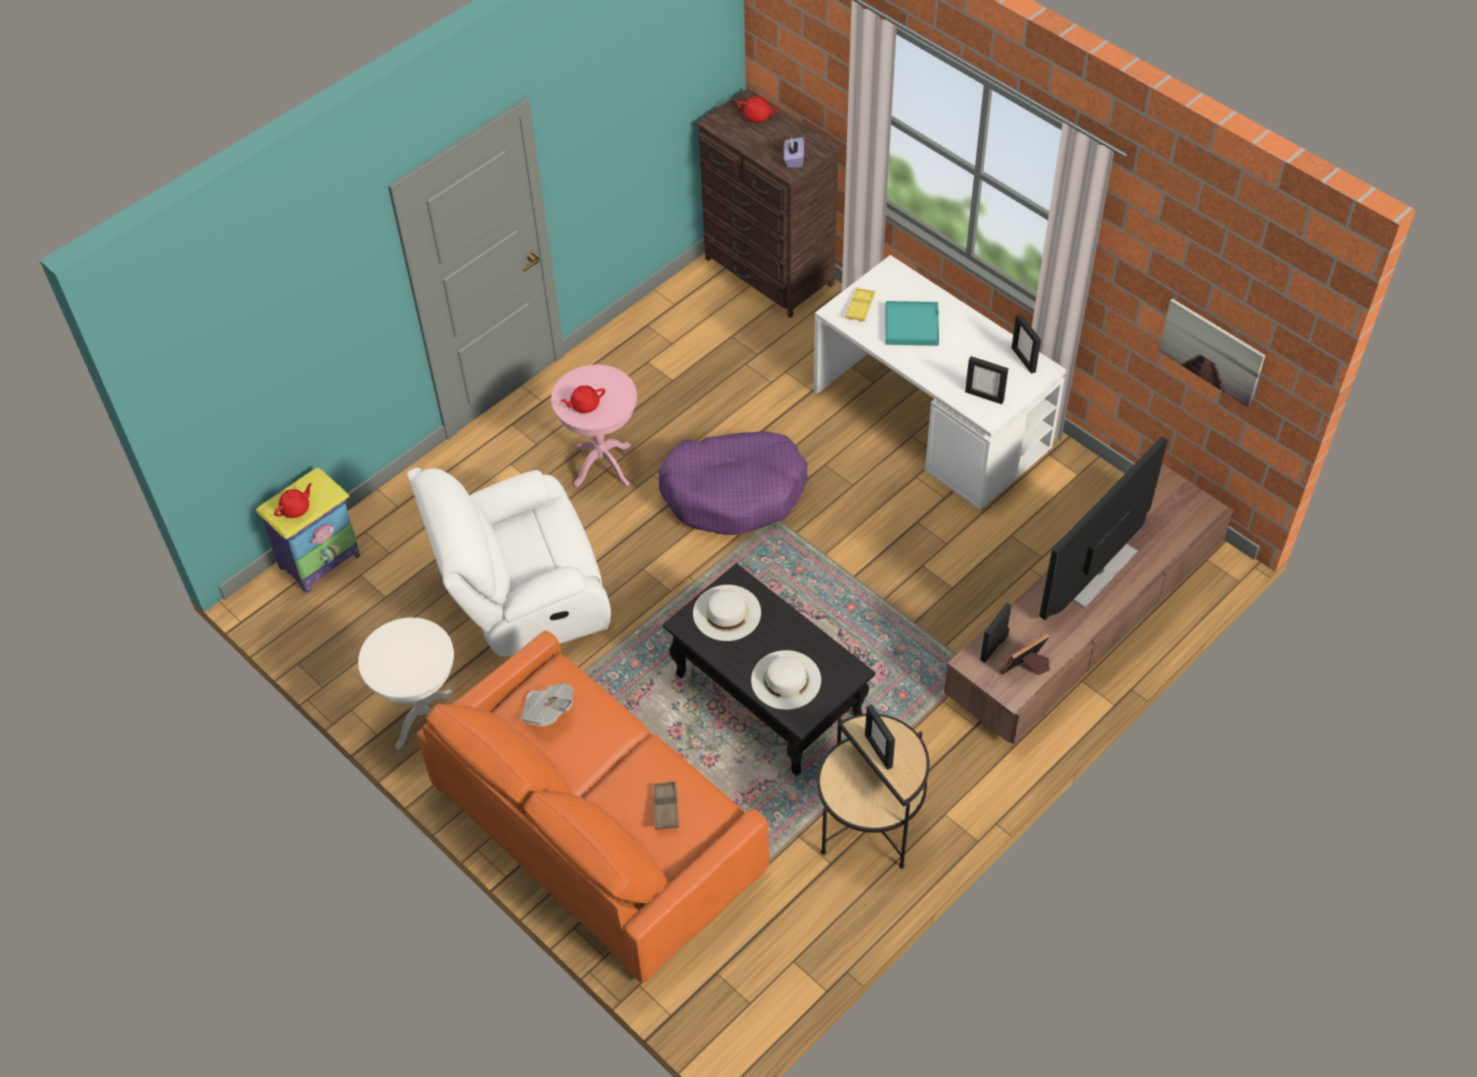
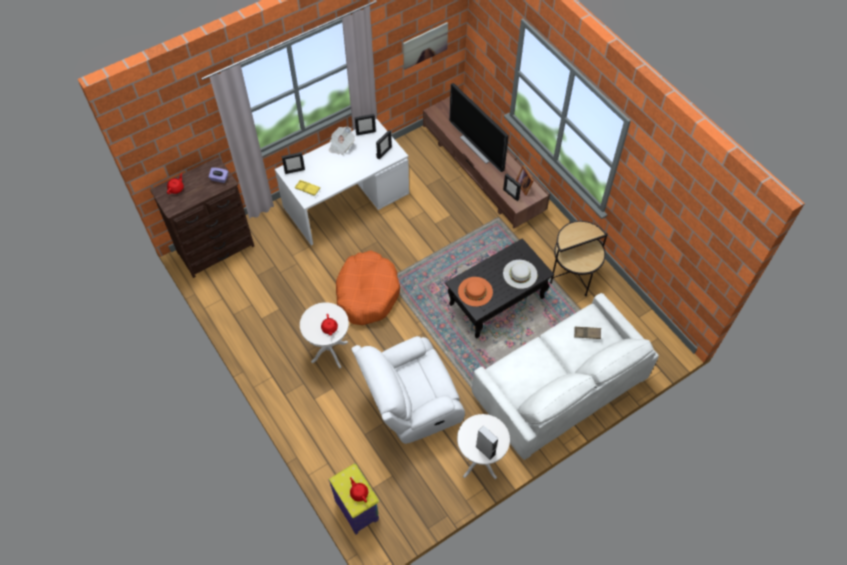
camera: 80 degrees left, 5 degrees up
white armchair [407,468,611,657] -> white armchair turned 75 degrees clockwise [351,336,465,444]
orange sofa [417,631,769,983] -> white sofa [472,293,659,460]
newspaper [519,683,574,727] -> newspaper moved to [329,127,355,155]
pink side table [551,365,637,488] -> white side table [300,302,349,369]
purple dog bed [658,431,808,535] -> orange dog bed [336,250,400,325]
white hat [693,585,761,641] -> orange hat [458,277,493,307]
picture frame [865,704,895,770] -> picture frame moved to [282,152,305,174]
turquoise tray [886,301,939,346] -> none
none -> grey speaker [476,425,498,460]

